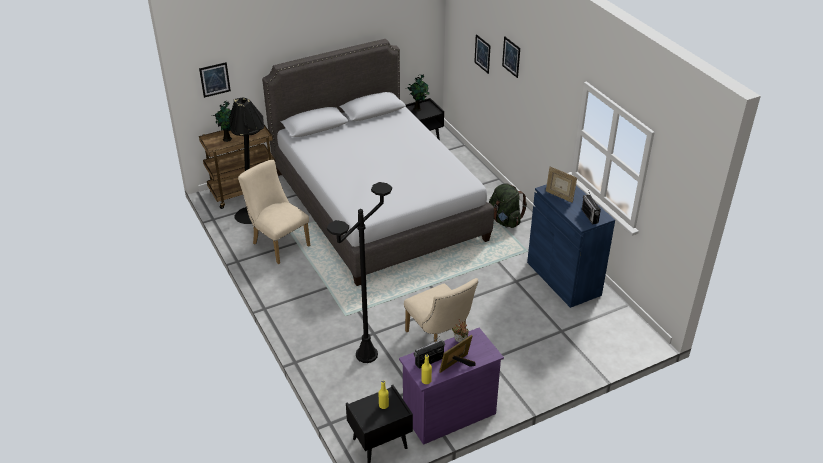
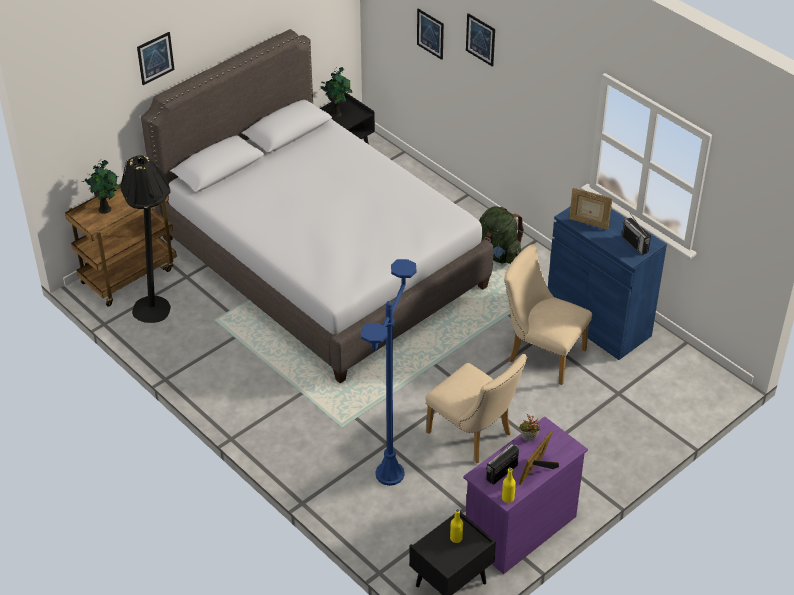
camera: 15 degrees left, 5 degrees up
picture [199,62,231,98] -> picture moved to [137,32,175,85]
beige chair [238,160,310,264] -> beige chair moved to [504,244,592,385]
black floor lamp [327,182,392,363] -> blue floor lamp [361,259,416,486]

